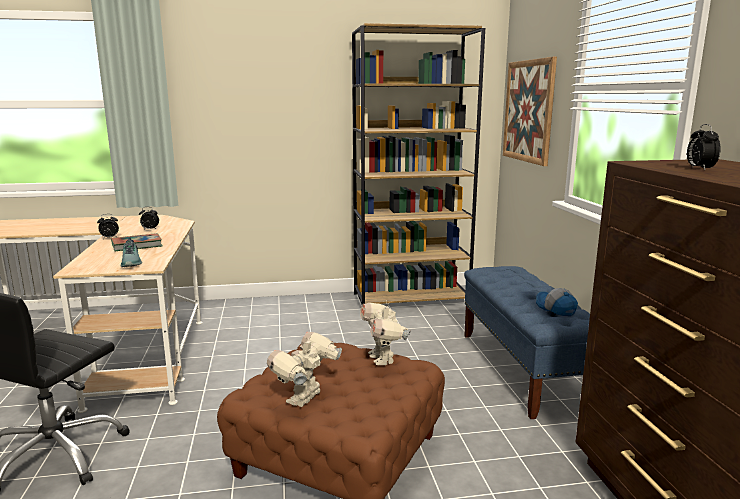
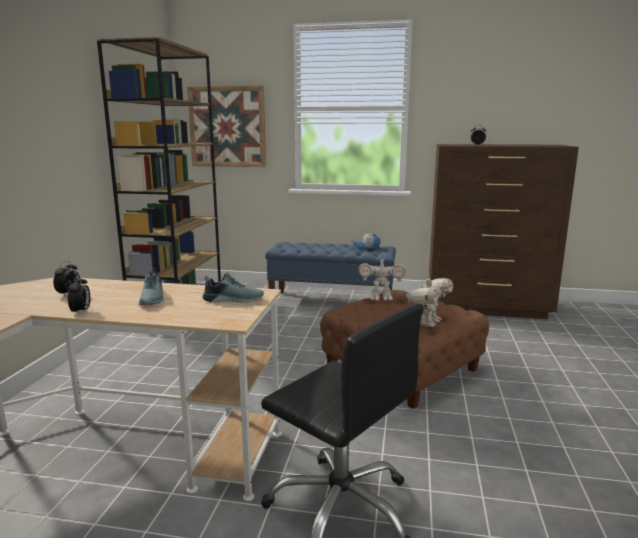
camera: 70 degrees left, 0 degrees up
book [111,233,162,251] -> shoe [139,268,164,305]
toy robot [267,332,342,407] -> toy robot turned 105 degrees counterclockwise [406,273,453,327]

